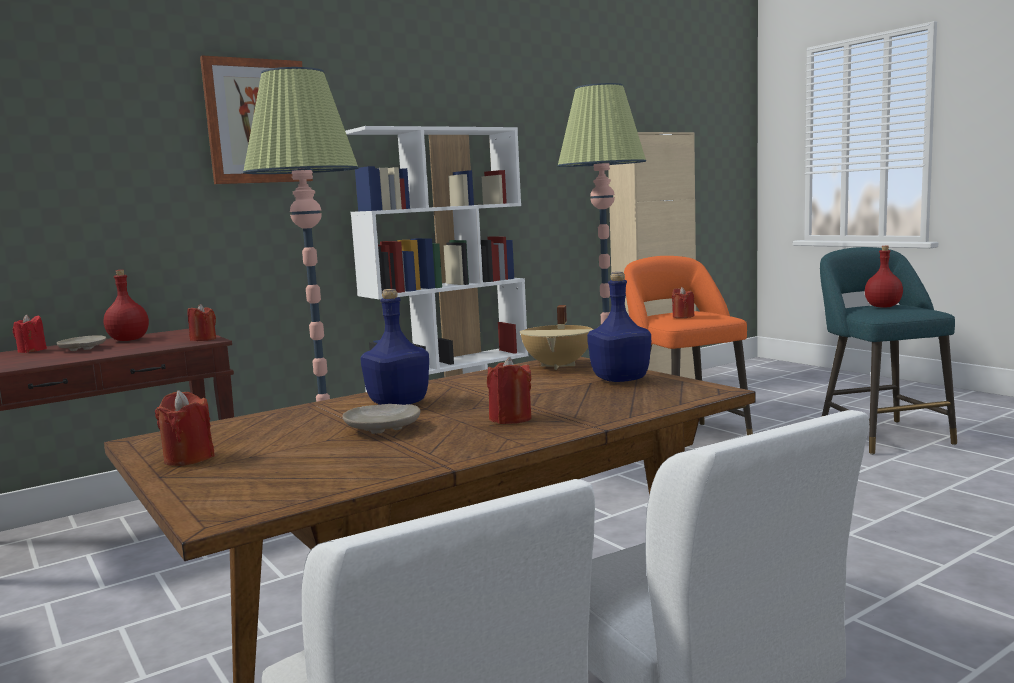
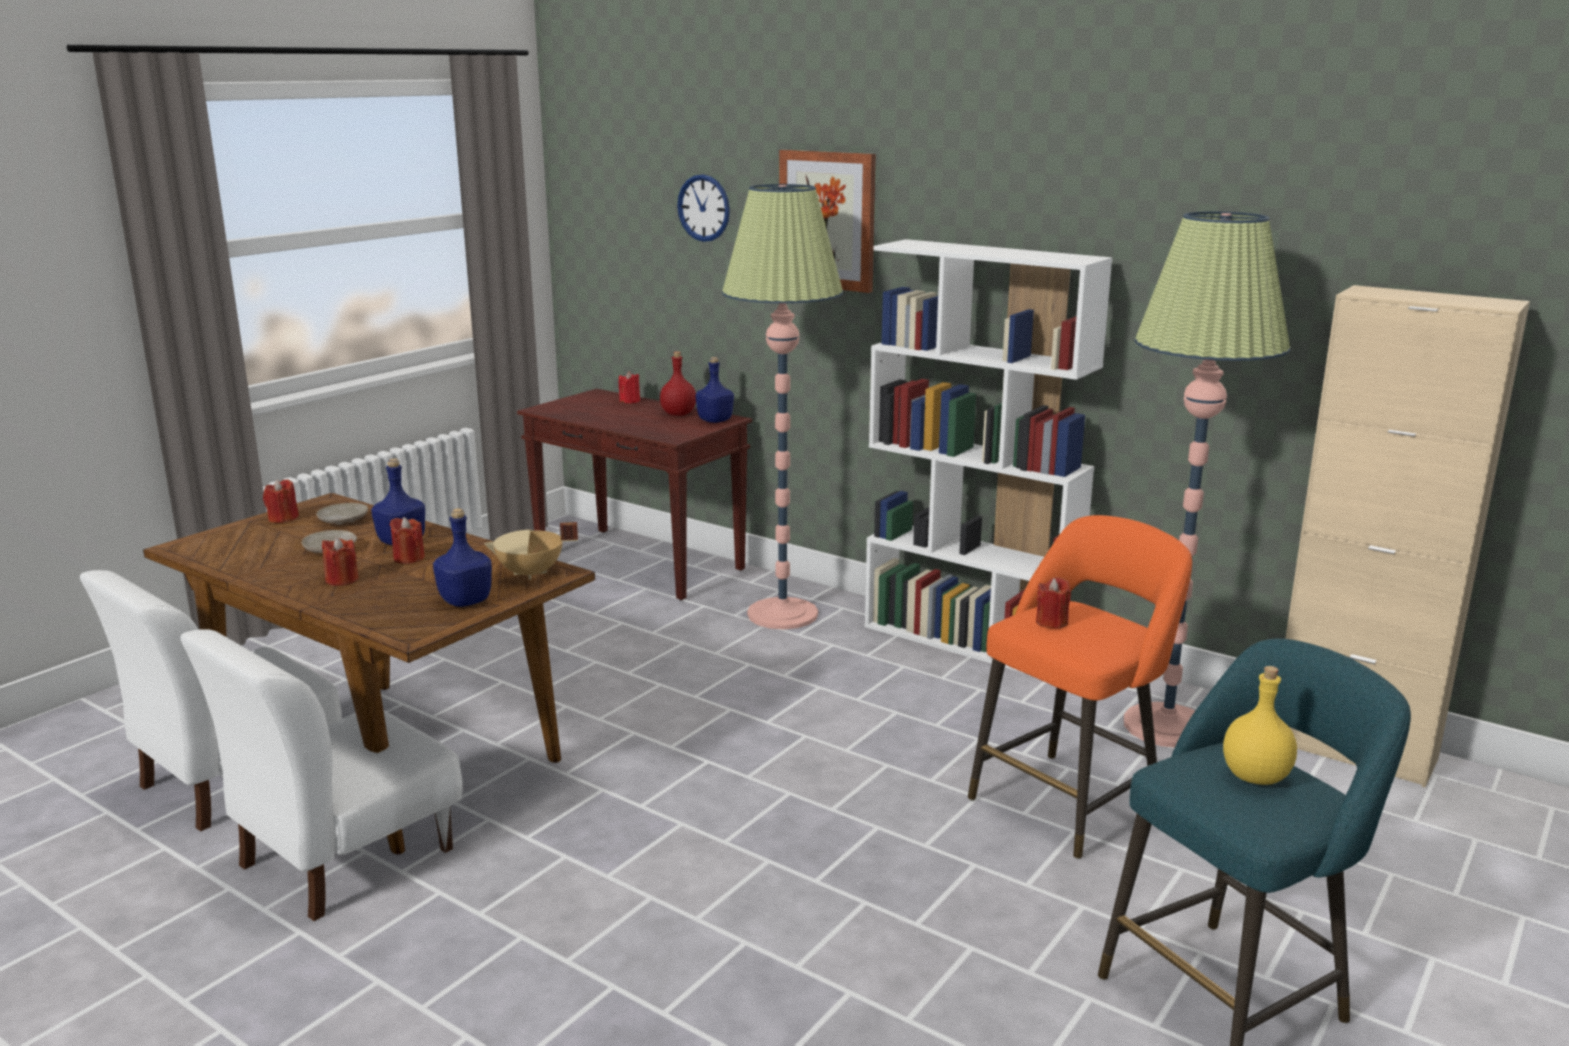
camera: 70 degrees right, 10 degrees up
beige plate [57,335,106,351] -> beige plate moved to [316,503,368,525]
red candle [187,304,216,341] -> red candle moved to [390,517,425,564]
red bottle [865,246,903,307] -> yellow bottle [1223,666,1297,785]
none -> wall clock [677,174,730,242]
none -> blue bottle [695,357,734,423]

